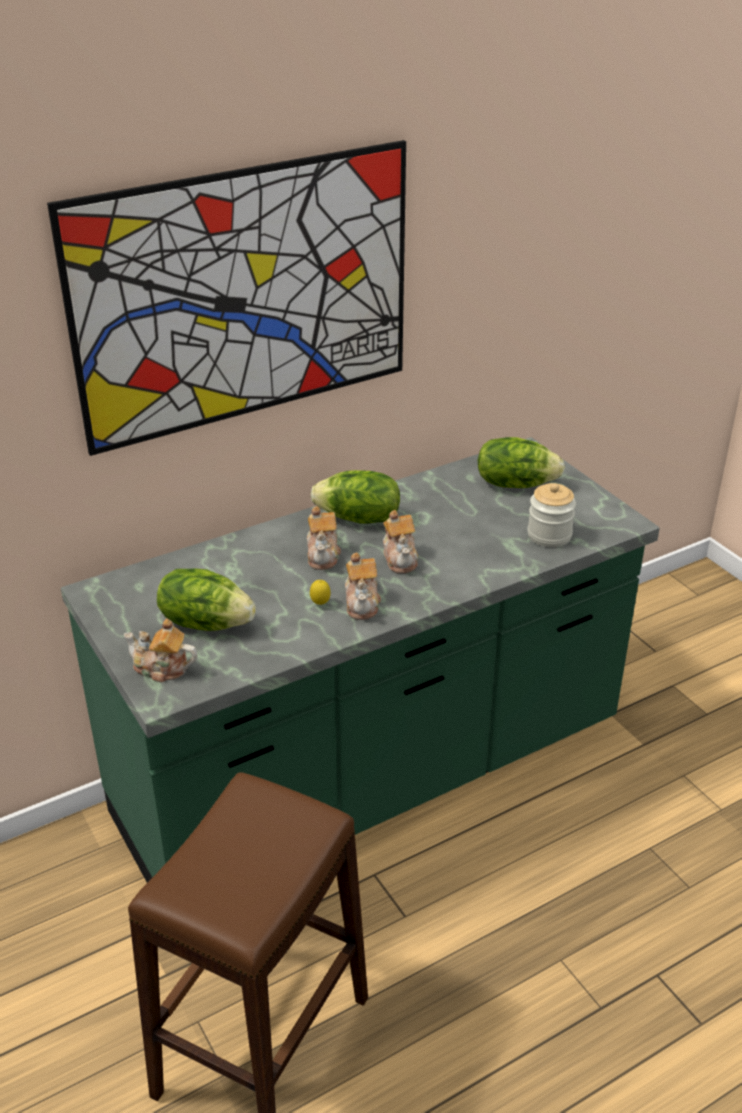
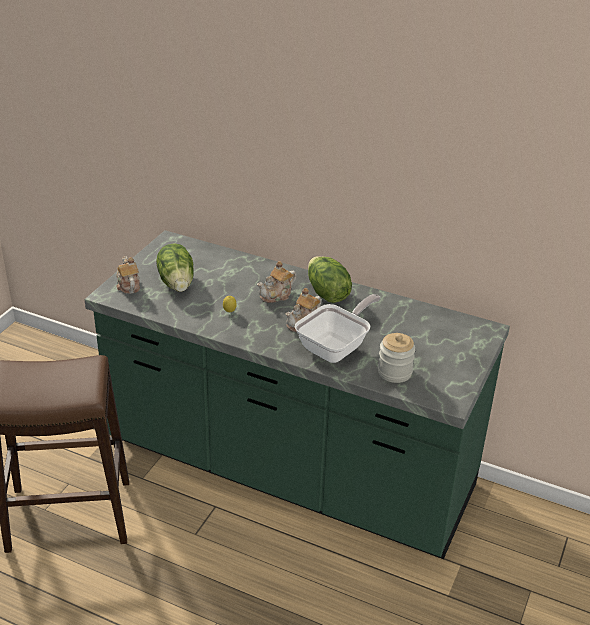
camera: 55 degrees right, 0 degrees up
picture [47,140,406,456] -> none
teapot [345,552,381,620] -> none
lettuce [478,437,565,488] -> none
none -> frying pan [295,294,381,363]

